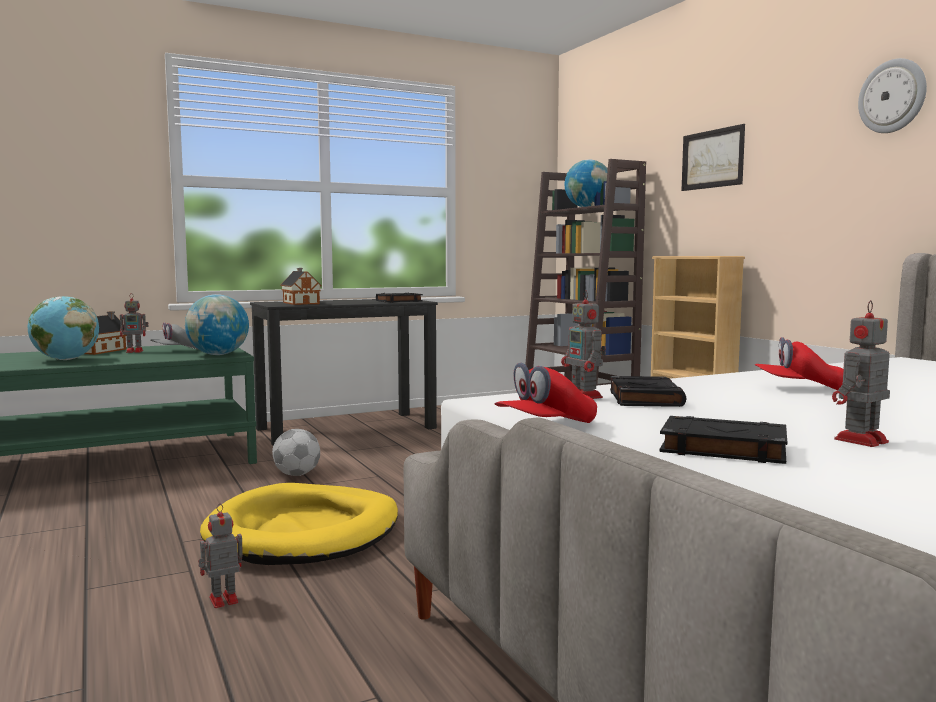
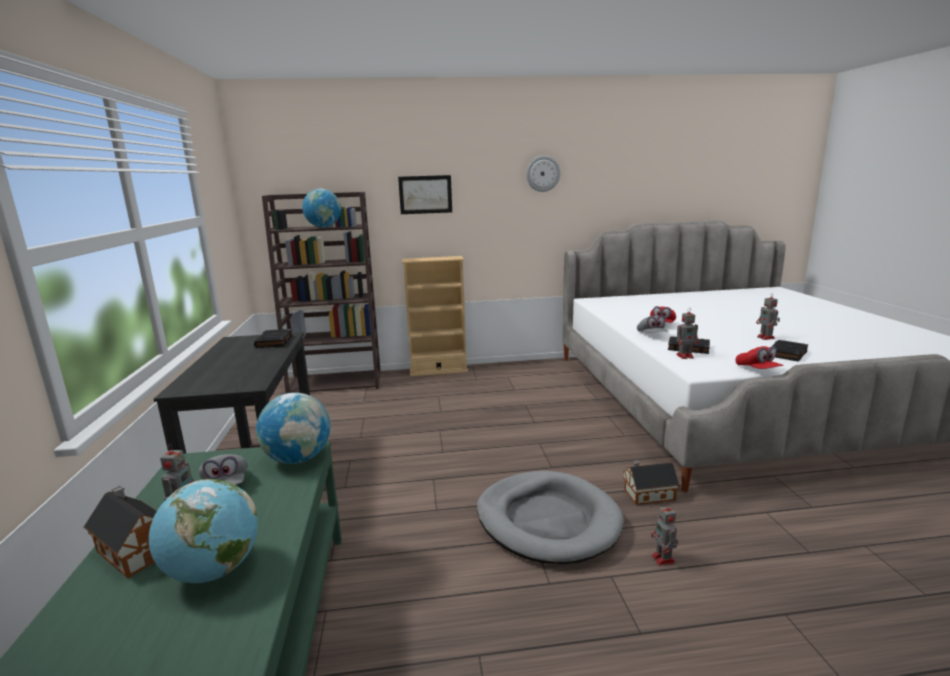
camera: 70 degrees left, 10 degrees up
yellow dog bed [200,483,398,565] -> grey dog bed [477,471,624,564]
football [272,429,320,476] -> none
toy house [280,268,321,305] -> toy house moved to [623,461,679,505]
none -> grey cap [637,316,668,333]

